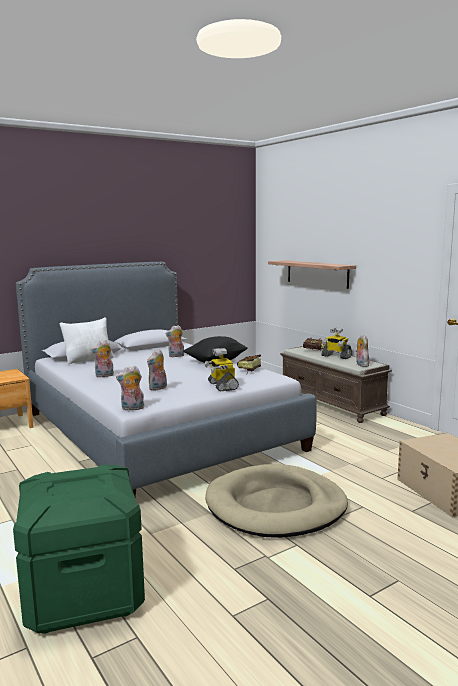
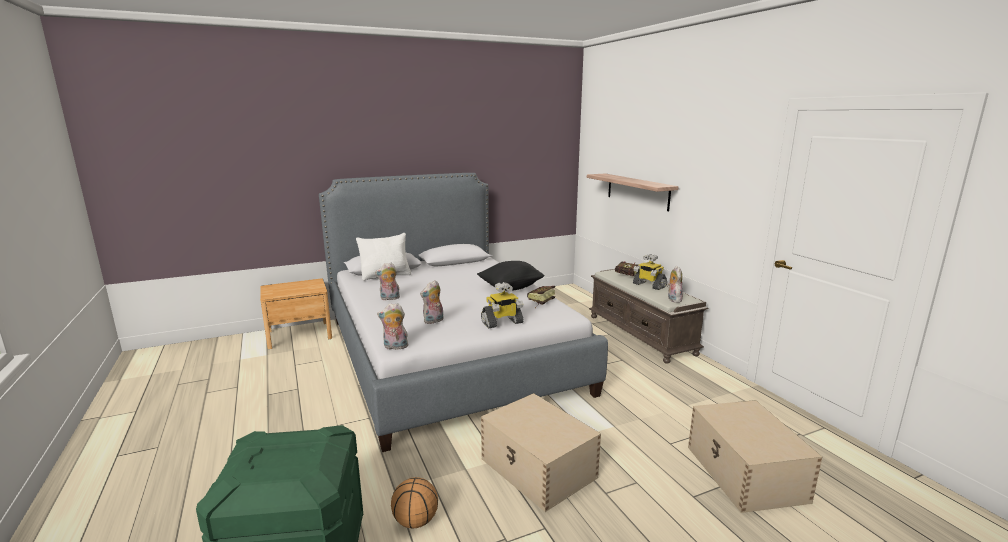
camera: 10 degrees right, 5 degrees up
plush toy [165,325,184,357] -> none
toy robot [204,348,239,391] -> toy robot turned 105 degrees counterclockwise [481,282,524,328]
beige dog bed [205,464,348,538] -> beige storage box [481,393,601,512]
none -> basketball [391,477,438,528]

